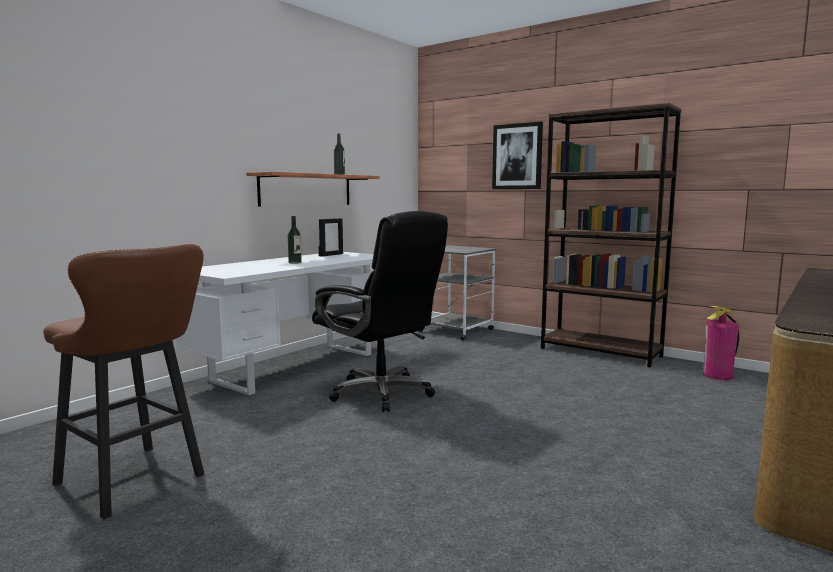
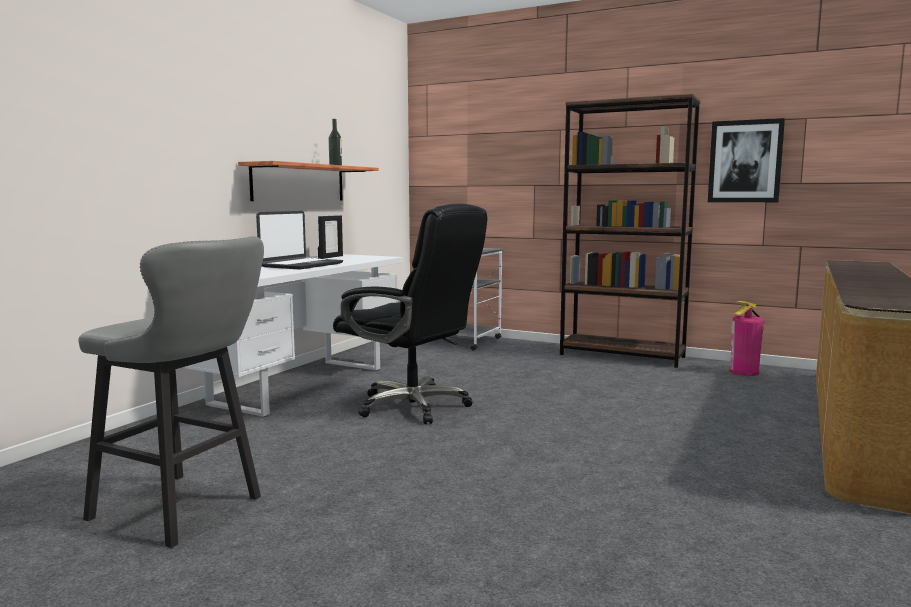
camera: 10 degrees left, 0 degrees up
brown stool [43,244,205,519] -> grey stool [79,236,264,548]
bottle [288,216,302,264] -> laptop [256,211,343,270]
picture [492,122,543,189] -> picture moved to [708,118,785,202]

